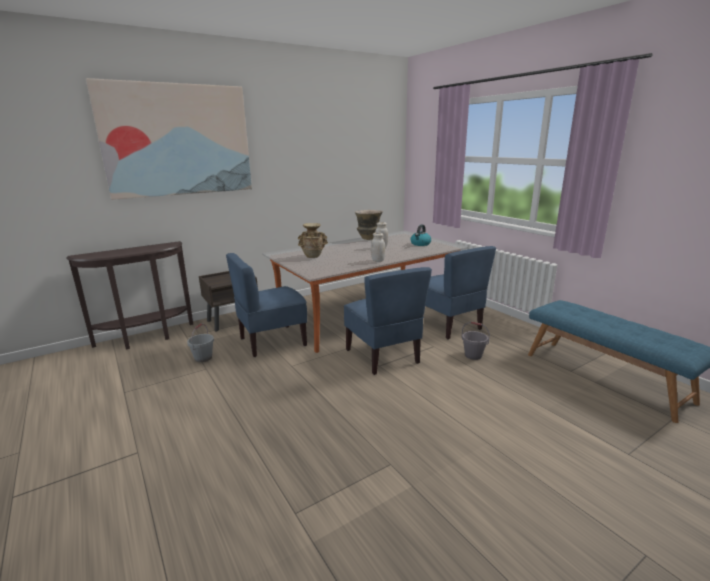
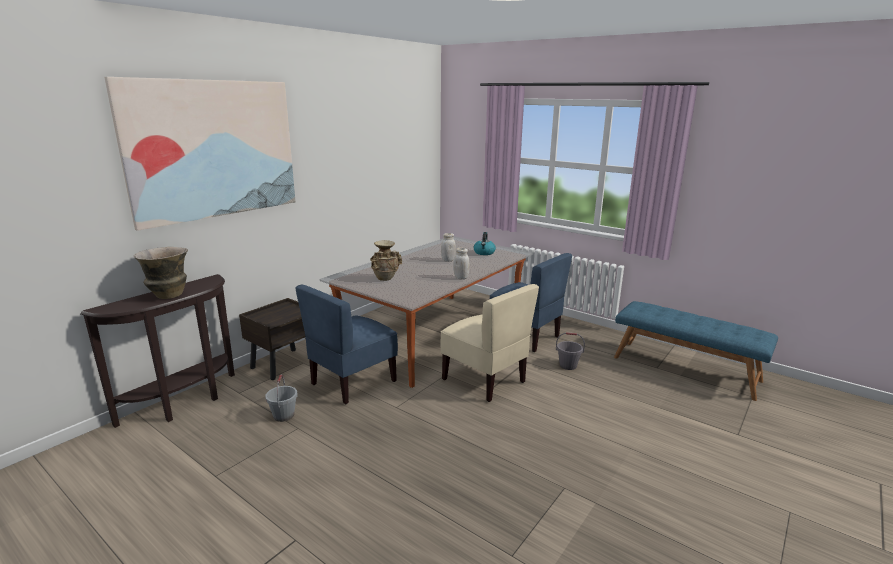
camera: 20 degrees left, 0 degrees up
blue chair [344,267,432,375] -> beige chair [440,284,539,402]
vase [355,210,383,240] -> vase moved to [134,247,188,299]

